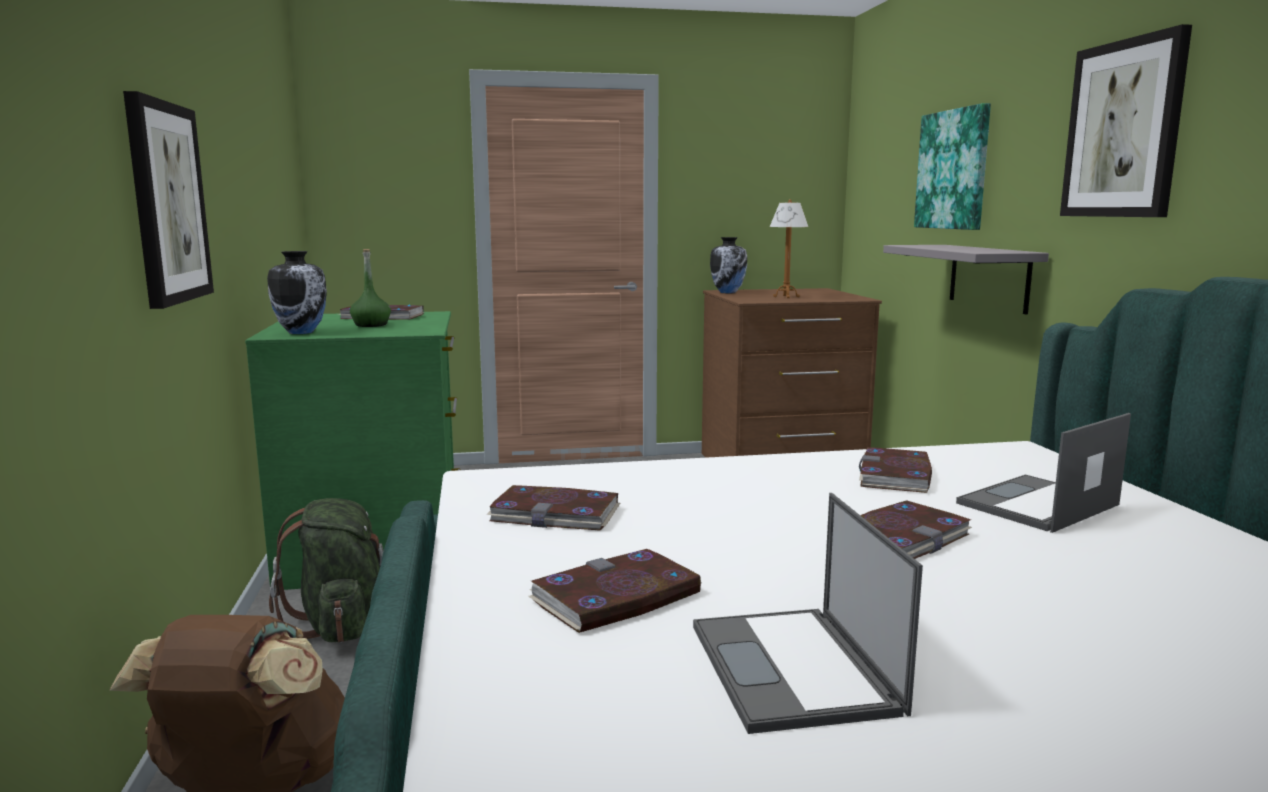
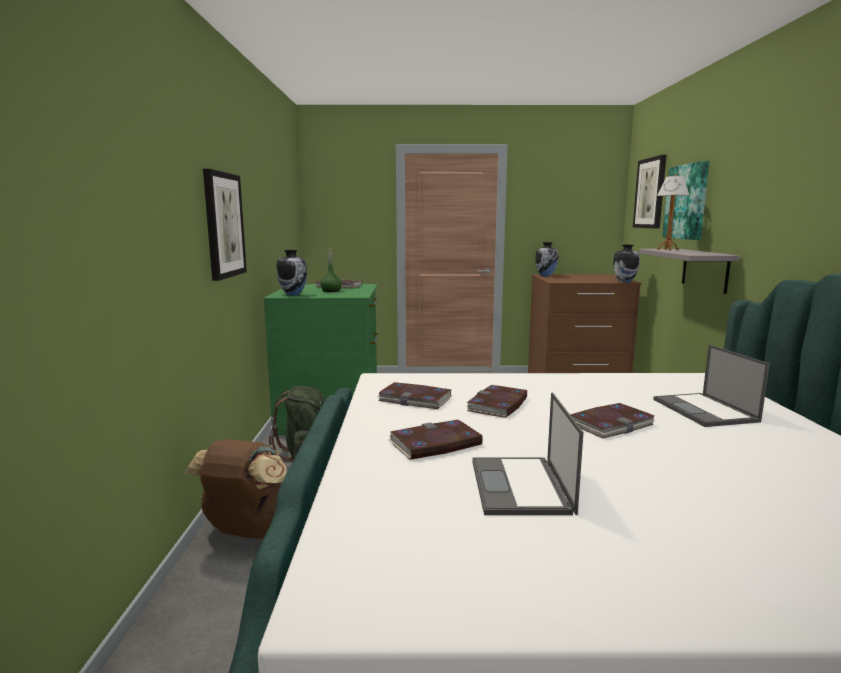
camera: 10 degrees right, 0 degrees up
table lamp [770,199,808,298] -> table lamp moved to [657,174,689,251]
book [859,447,932,493] -> book moved to [466,385,527,418]
laptop [956,413,1131,533] -> laptop turned 75 degrees counterclockwise [653,344,770,427]
picture [1060,24,1192,217] -> picture moved to [633,155,667,229]
none -> vase [613,245,640,282]

